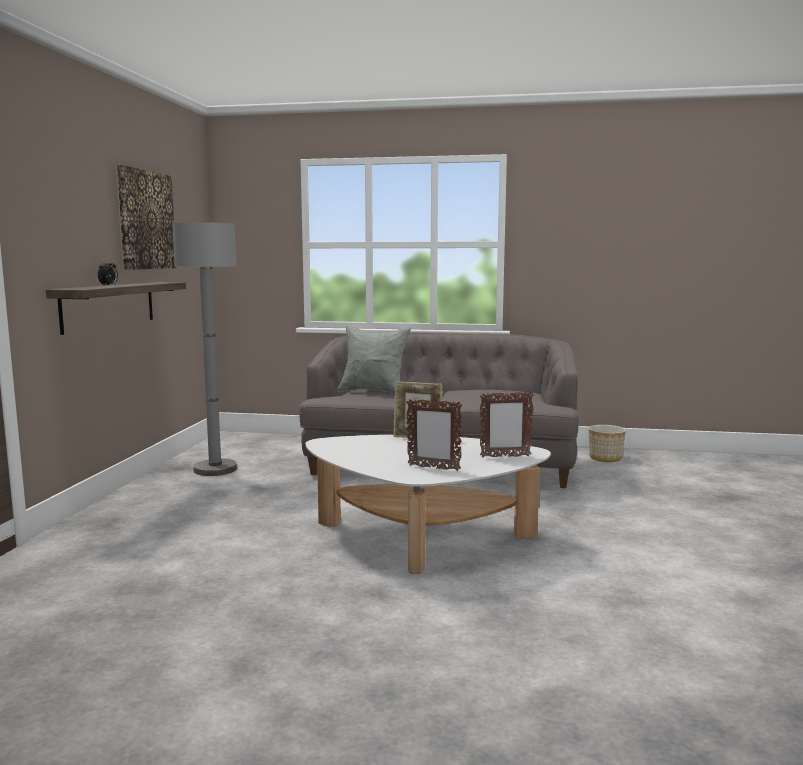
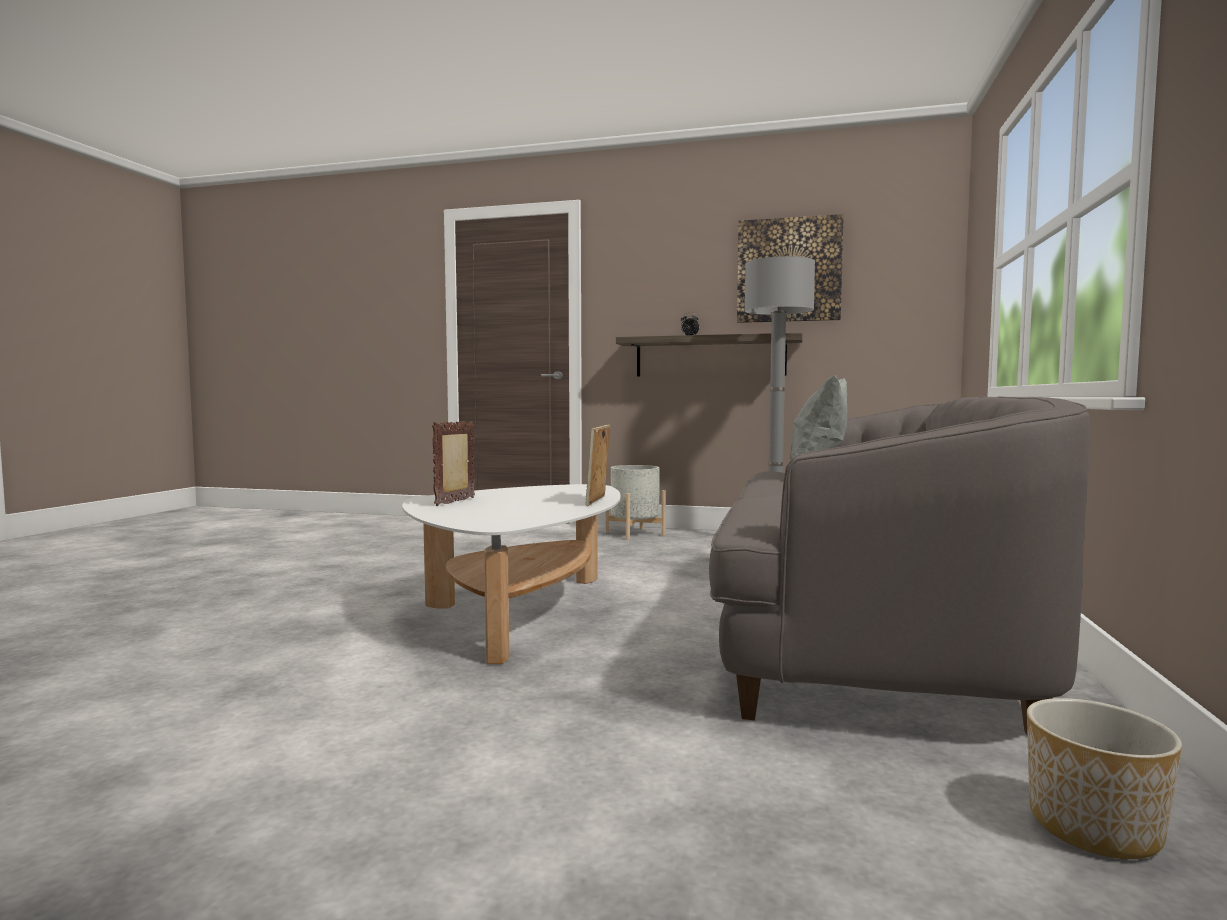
camera: 95 degrees right, 5 degrees down
picture frame [480,392,534,458] -> none
none -> grey planter [605,465,666,540]

